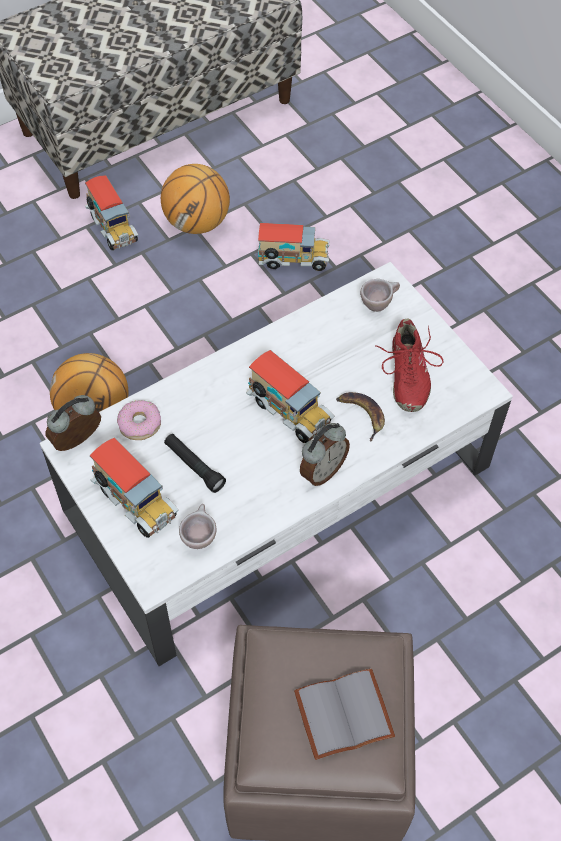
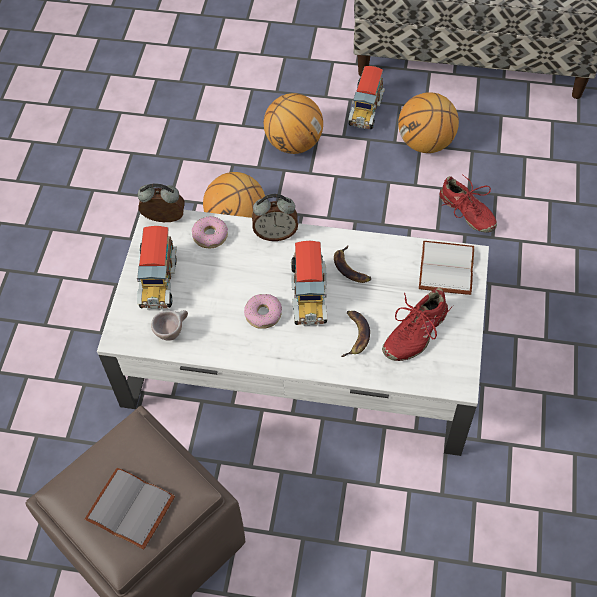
camera: 45 degrees right, 0 degrees up
black flashlight [164,434,226,493] -> none
toy truck [258,223,329,271] -> red shoe [440,174,497,233]
alarm clock [300,423,350,486] -> alarm clock moved to [252,194,298,241]
beige cup [360,279,400,312] -> white book [419,241,474,295]
none -> donut [244,294,282,329]
none -> basketball [264,93,323,154]
none -> banana [334,245,371,283]

